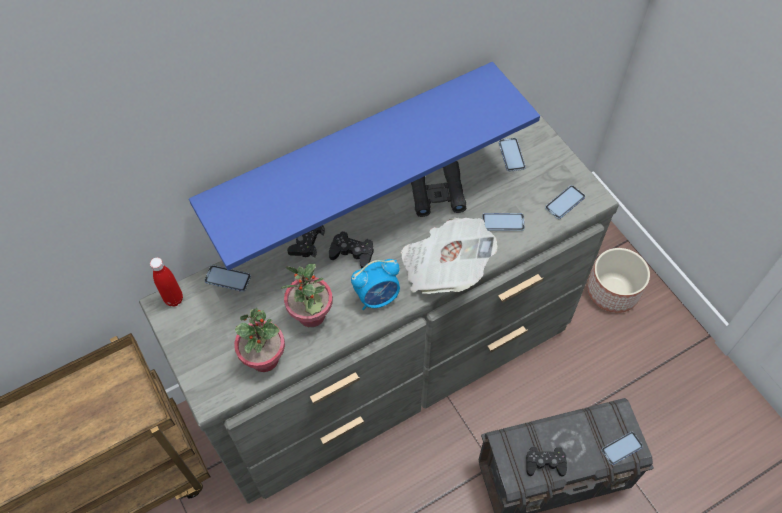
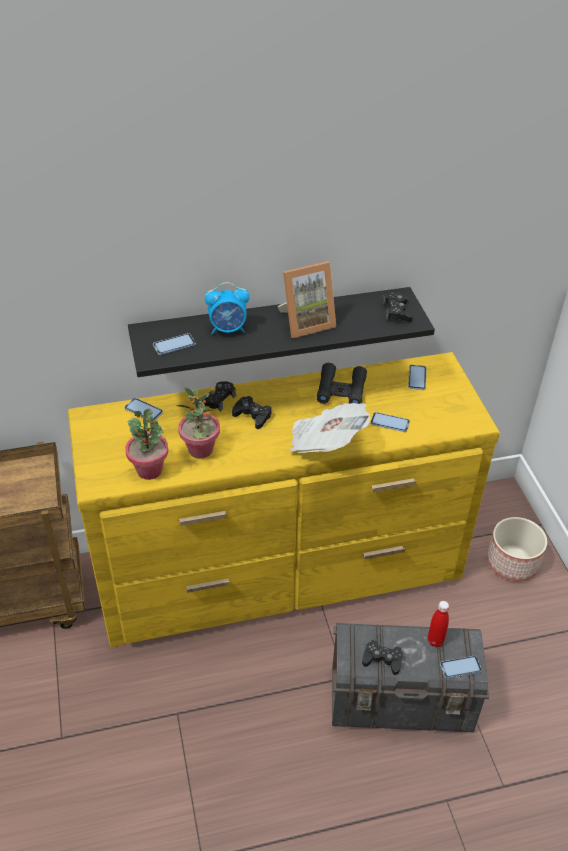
camera: 15 degrees right, 15 degrees down
grey dresser [139,111,619,504] -> yellow dresser [68,352,500,647]
red bottle [150,258,183,307] -> red bottle moved to [428,601,449,647]
blue shelf [189,62,540,270] -> black shelf [128,287,435,377]
alarm clock [351,259,400,310] -> alarm clock moved to [205,282,249,335]
phone [545,185,585,219] -> phone moved to [153,333,196,355]
none -> picture frame [278,261,336,338]
none -> black game controller [382,292,413,322]

